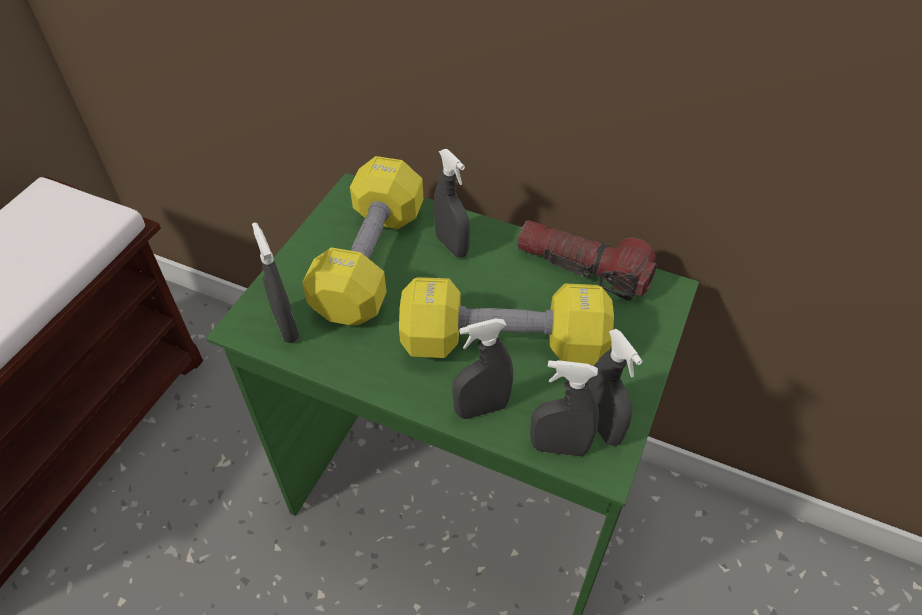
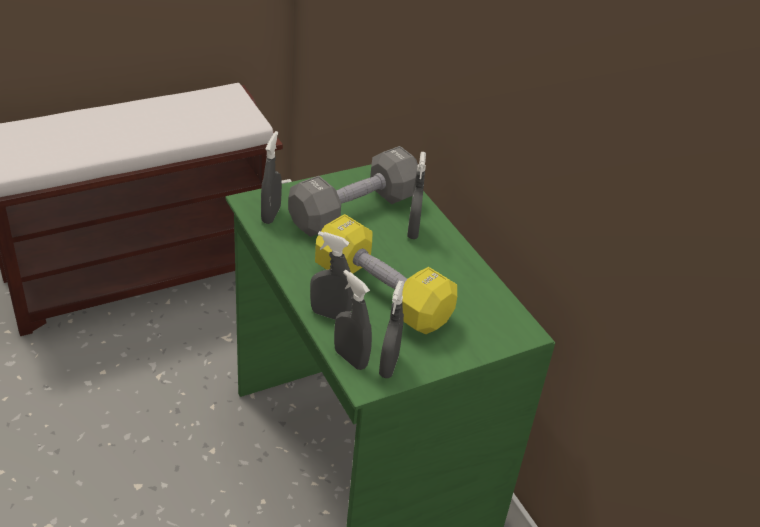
camera: 35 degrees right, 10 degrees down
yellow dumbbell [302,156,423,325] -> grey dumbbell [288,146,418,237]
flashlight [517,220,657,301] -> none

